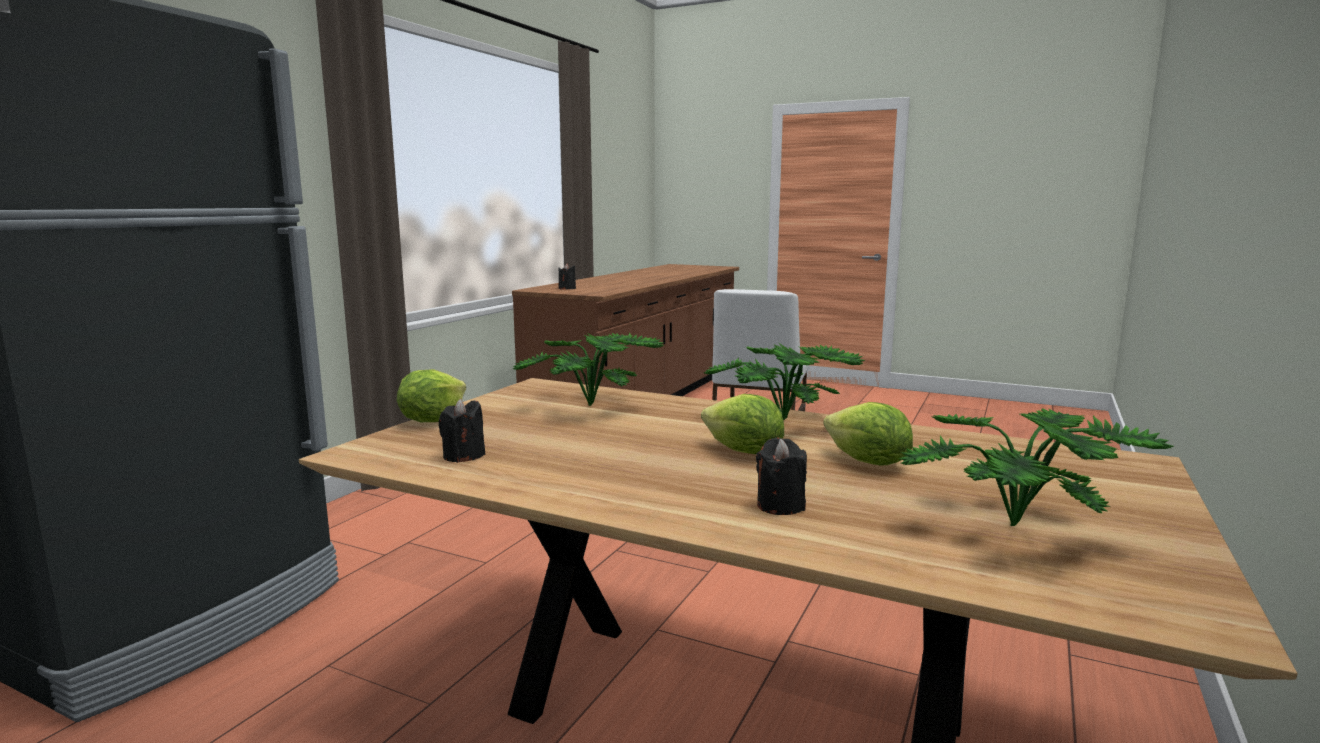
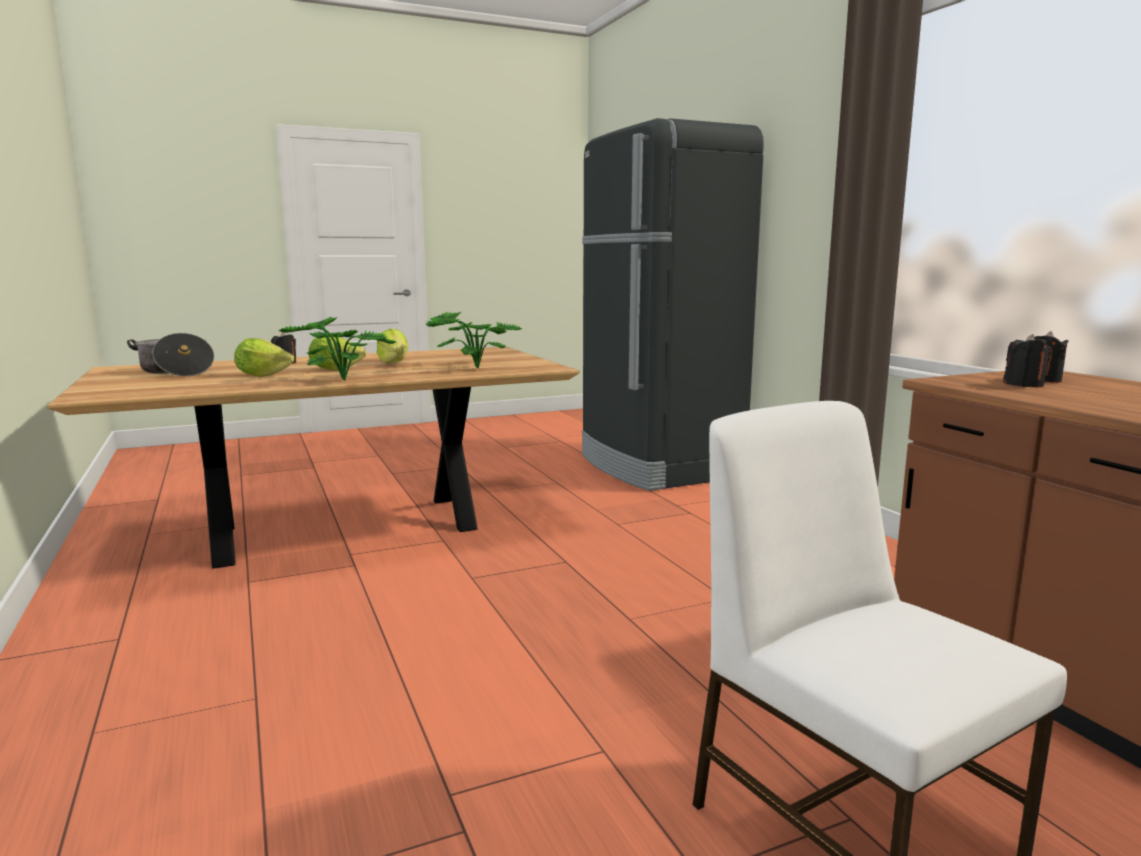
camera: 130 degrees right, 0 degrees up
lettuce [397,369,466,423] -> lettuce moved to [376,329,409,364]
black candle [438,399,485,463] -> black candle moved to [1003,334,1052,387]
potted plant [898,408,1174,526] -> cooking pot [127,333,214,376]

